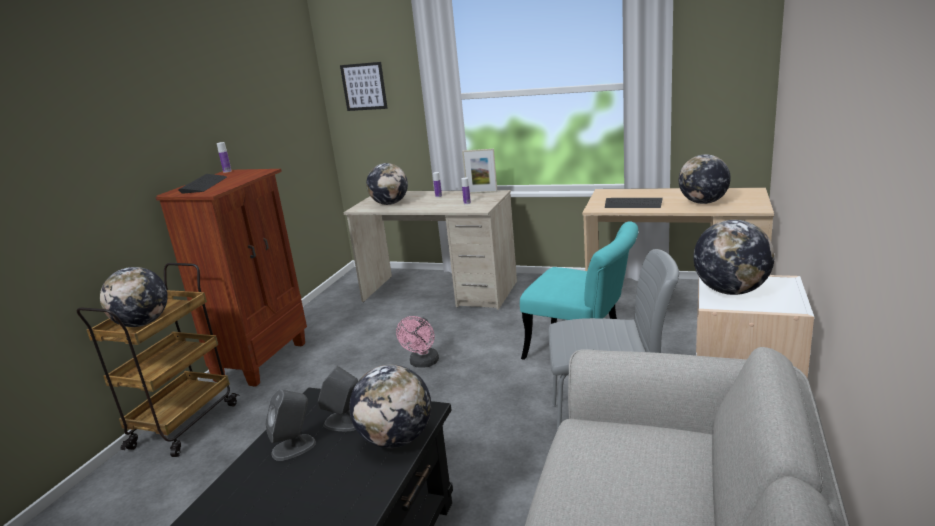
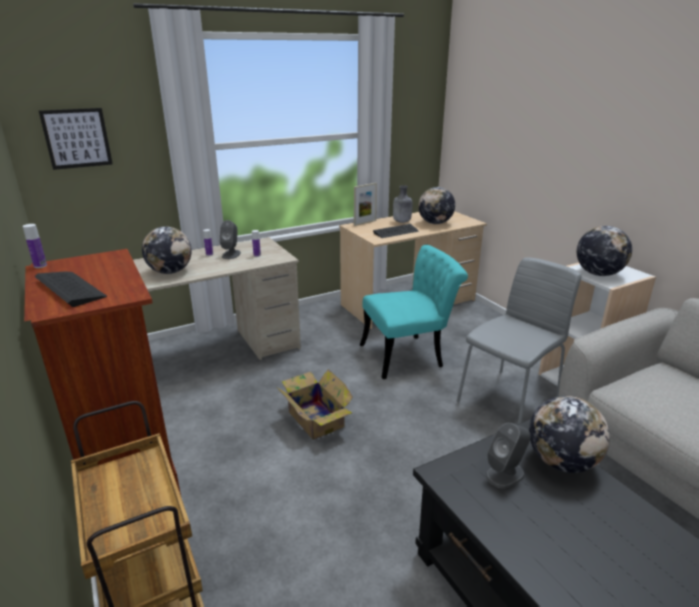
camera: 50 degrees left, 5 degrees up
globe [100,267,168,327] -> none
grey speaker [265,389,316,461] -> grey speaker moved to [220,220,241,259]
pink fan [396,316,439,368] -> cardboard box [276,369,353,440]
picture frame [462,149,497,194] -> picture frame moved to [354,183,377,226]
none -> grey bottle [393,185,412,223]

